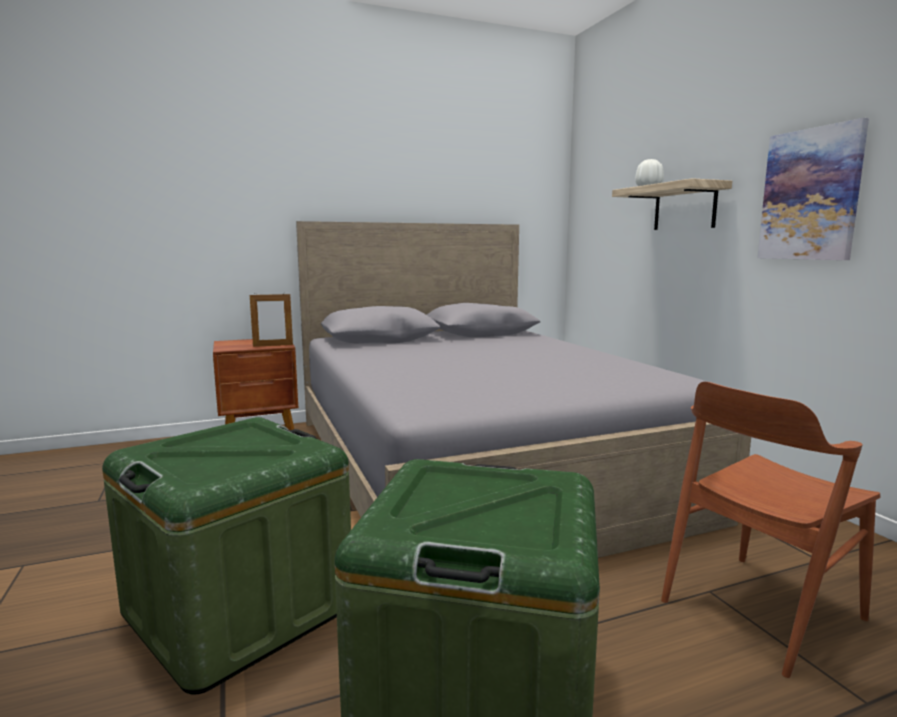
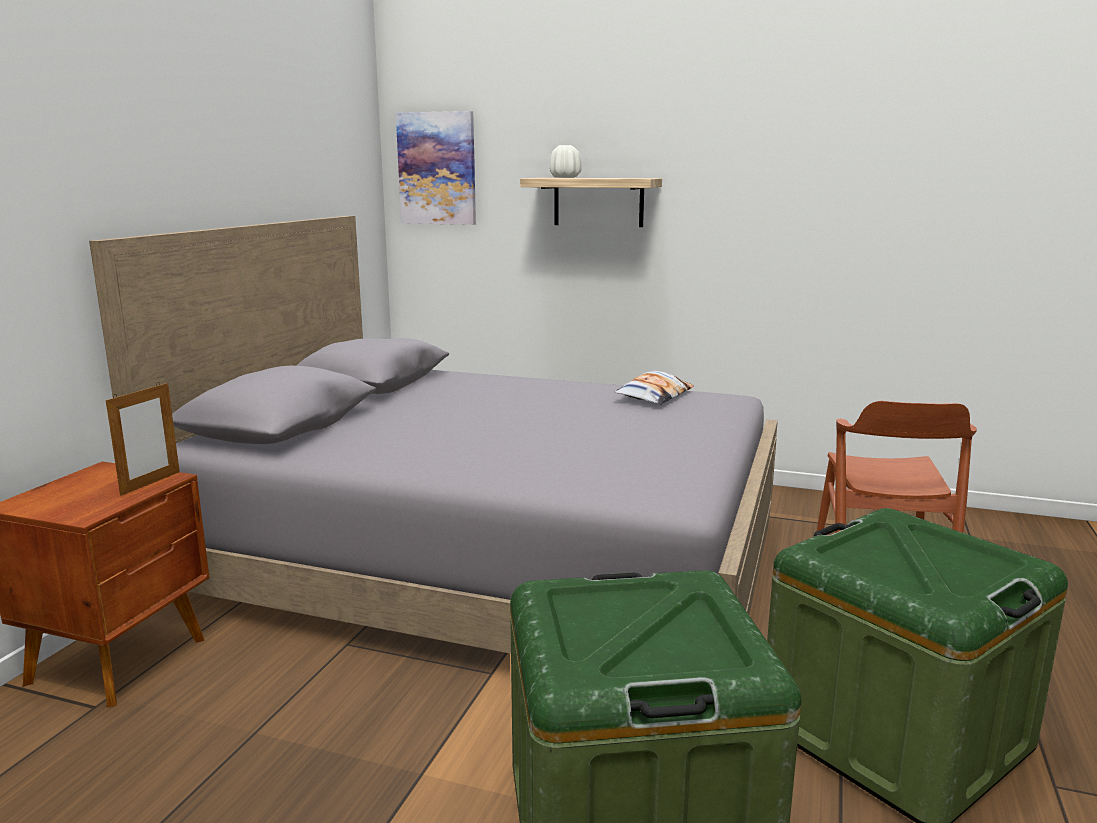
camera: 50 degrees left, 5 degrees up
picture [757,118,869,260] -> picture moved to [396,111,476,225]
none -> pillow [615,371,694,404]

